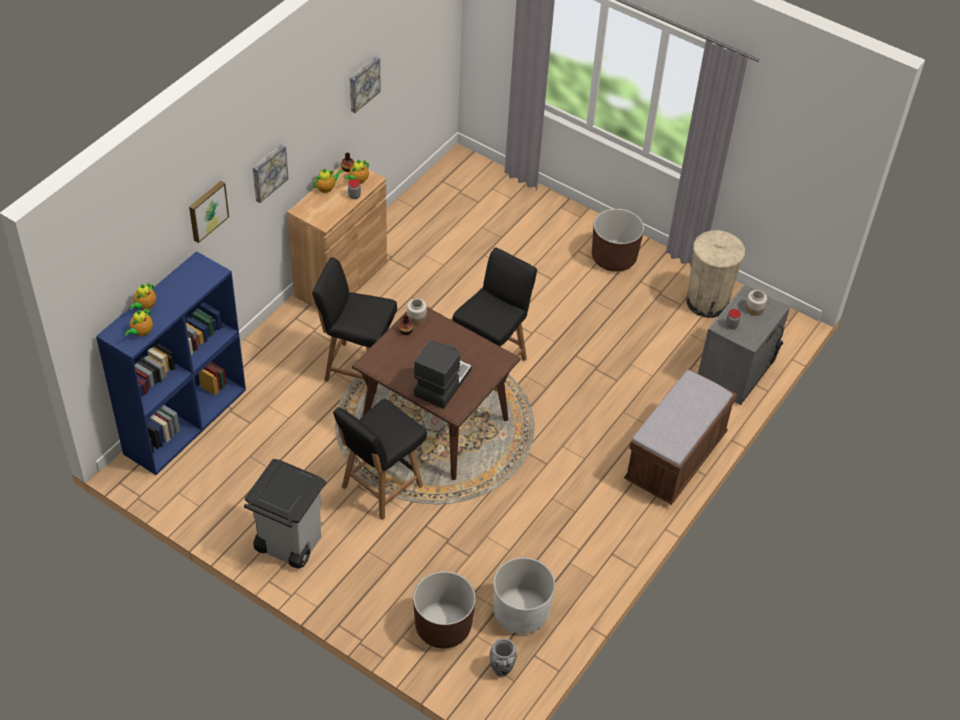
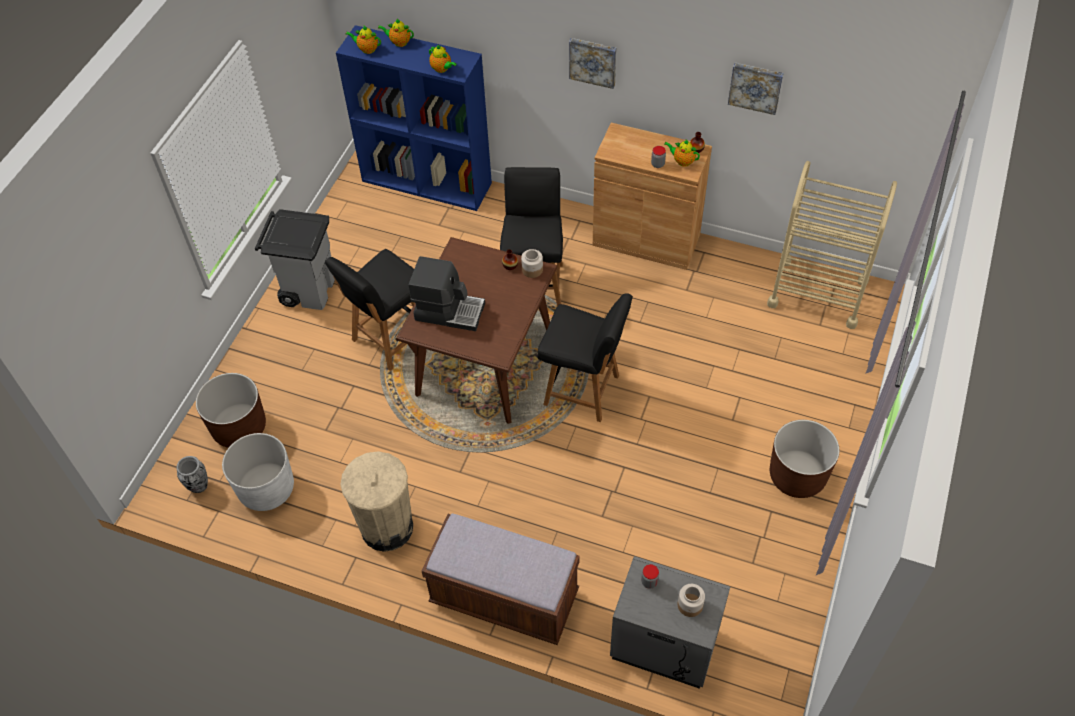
camera: 80 degrees right, 5 degrees up
picture [189,181,229,243] -> none
teapot [313,169,343,193] -> teapot moved to [429,45,456,73]
black chair [333,399,427,520] -> black chair turned 75 degrees counterclockwise [325,249,415,371]
beige trash can [686,230,745,318] -> beige trash can moved to [340,451,413,552]
none -> beige cart [767,161,897,329]

